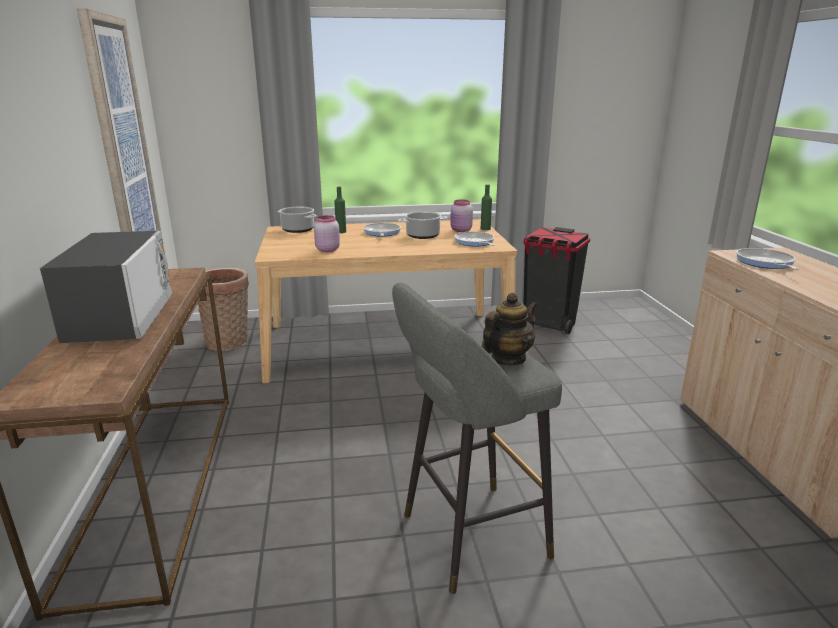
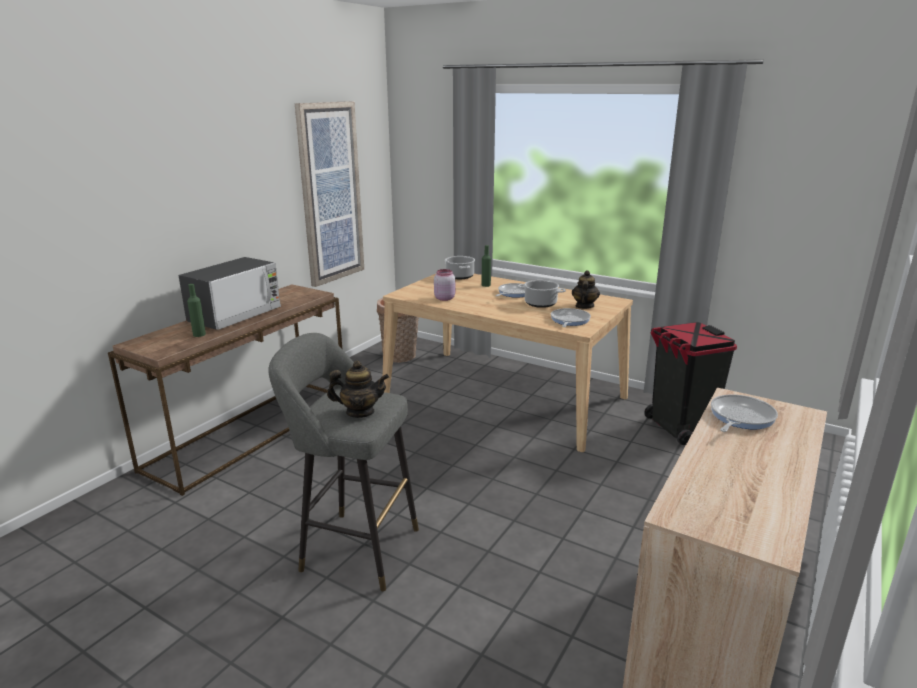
camera: 40 degrees right, 0 degrees up
pink jar [450,199,473,232] -> teapot [572,270,600,309]
green bottle [481,184,492,230] -> green bottle moved to [187,284,206,337]

